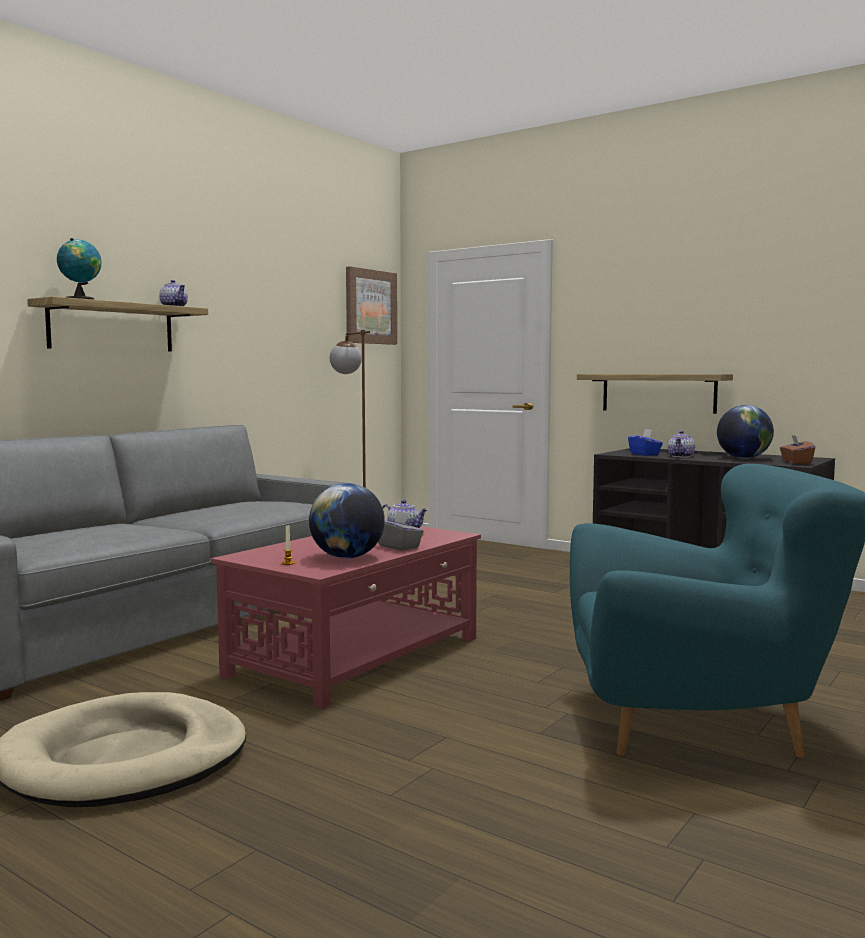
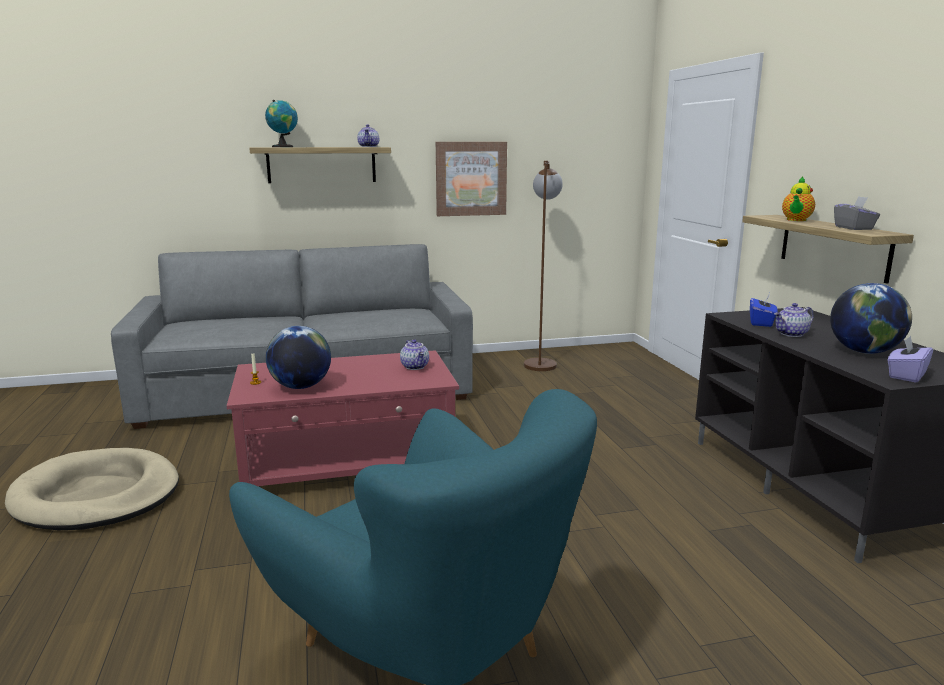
camera: 40 degrees right, 10 degrees up
picture [346,266,397,345] -> picture moved to [436,142,507,216]
grey tissue box [378,511,424,551] -> grey tissue box moved to [834,196,880,230]
brown tissue box [780,435,815,464] -> purple tissue box [887,336,933,382]
none -> teapot [782,176,815,221]

